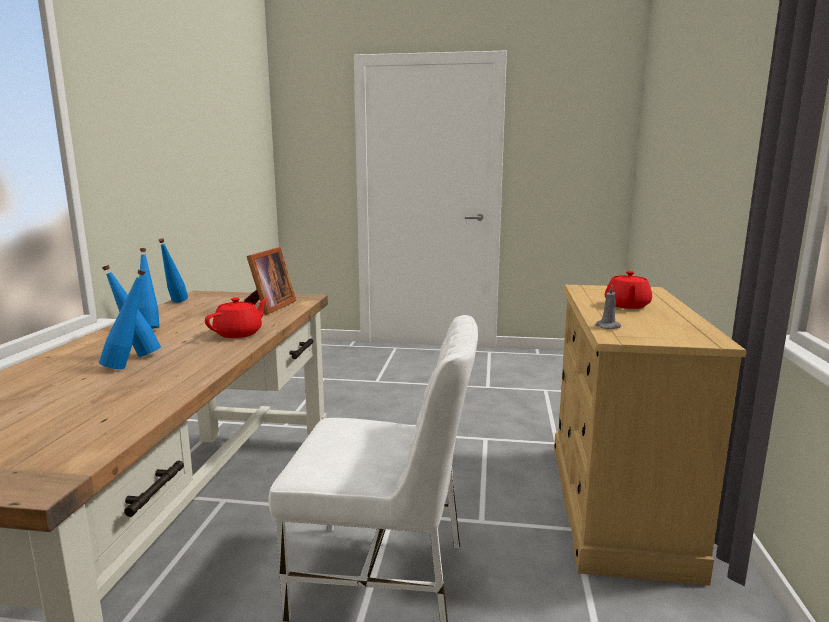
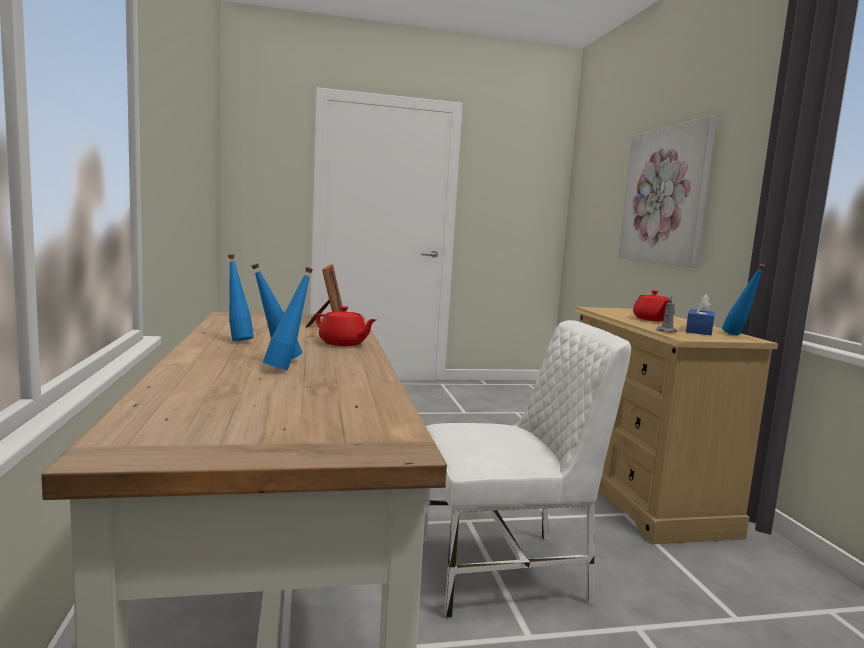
camera: 20 degrees left, 5 degrees down
blue bottle [158,238,188,303] -> blue bottle moved to [722,264,765,335]
red teapot [205,297,268,338] -> red teapot turned 105 degrees clockwise [316,306,377,346]
none -> picture [618,116,717,267]
none -> blue tissue box [686,295,715,335]

